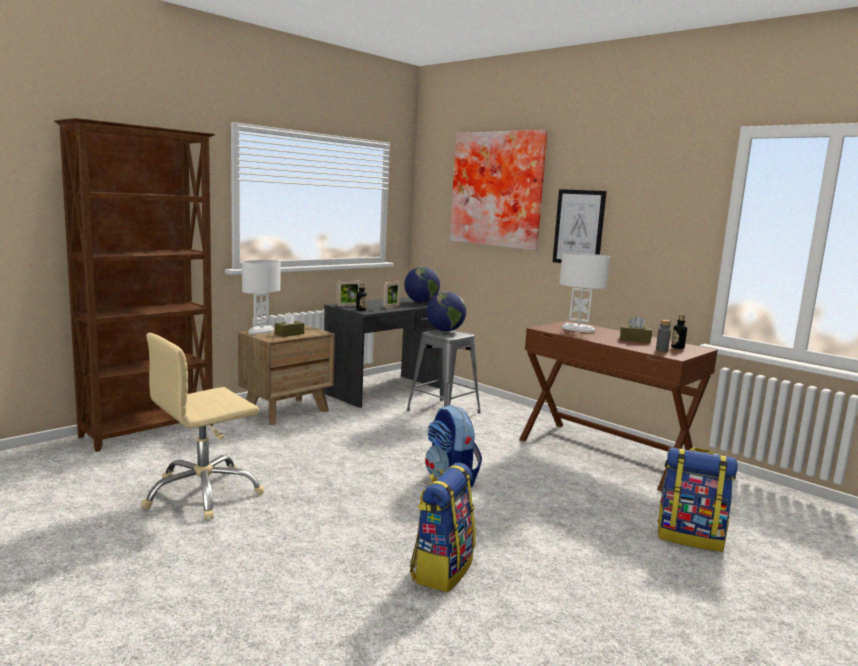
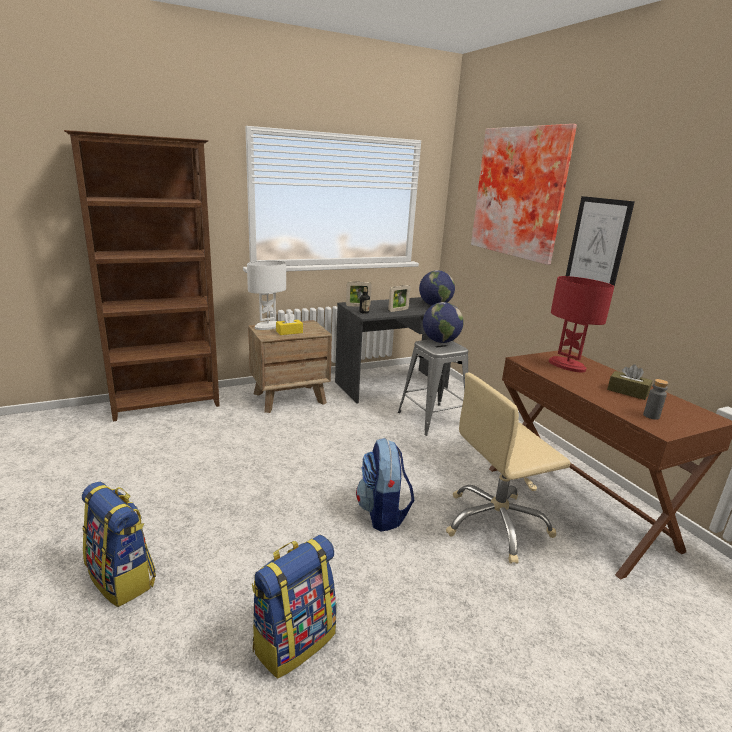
camera: 20 degrees right, 10 degrees up
beige office chair [141,333,265,520] -> beige office chair moved to [446,373,571,564]
brown tissue box [275,312,304,337] -> yellow tissue box [276,312,303,335]
white table lamp [560,252,610,333] -> red table lamp [549,276,614,373]
backpack [658,447,738,552] -> backpack moved to [82,482,156,607]
bottle [671,315,687,349] -> none

